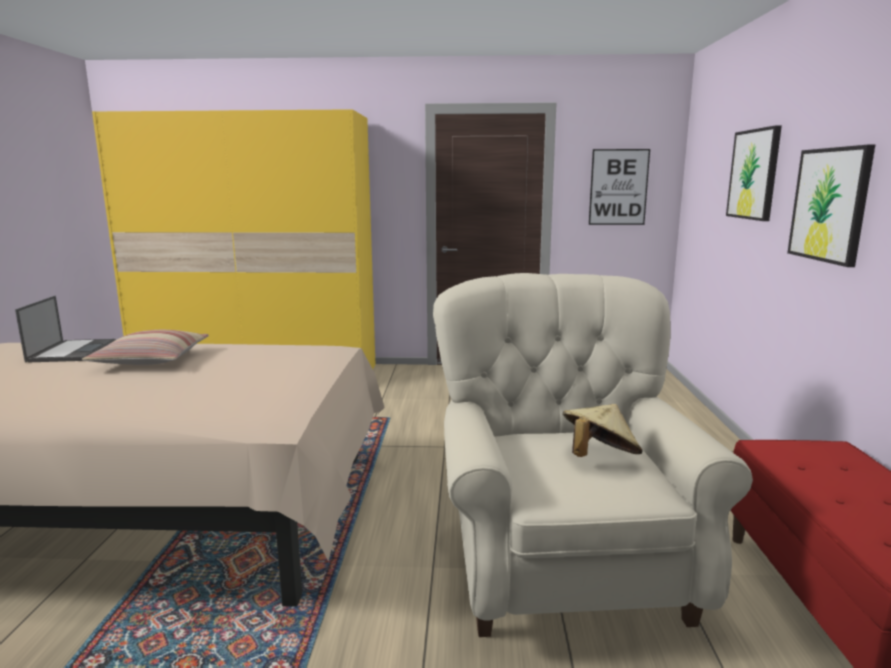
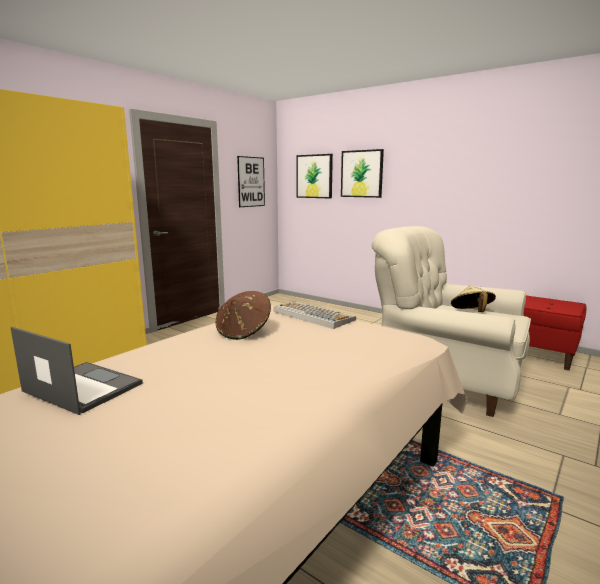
camera: 55 degrees left, 0 degrees up
pillow [82,330,209,365] -> none
picture [787,145,875,267] -> picture moved to [296,154,333,198]
none -> brown hat [215,291,271,340]
none -> keyboard [274,302,356,329]

